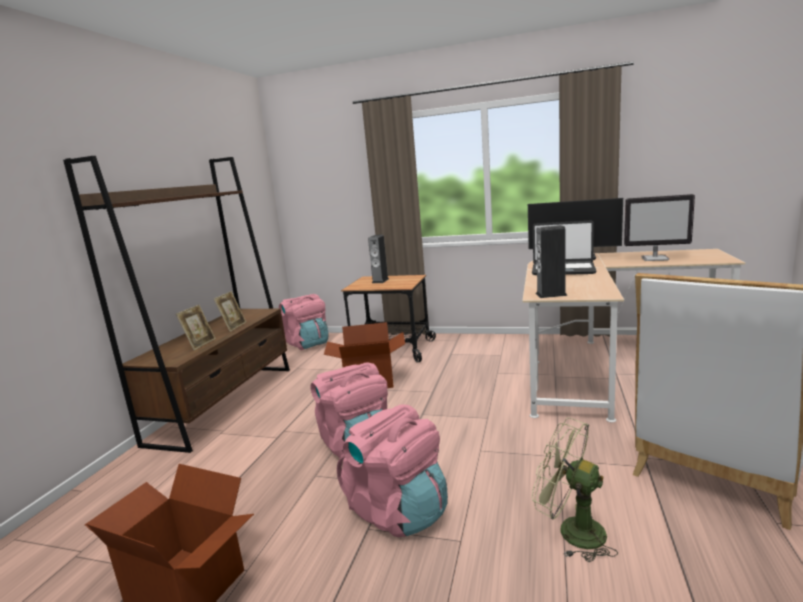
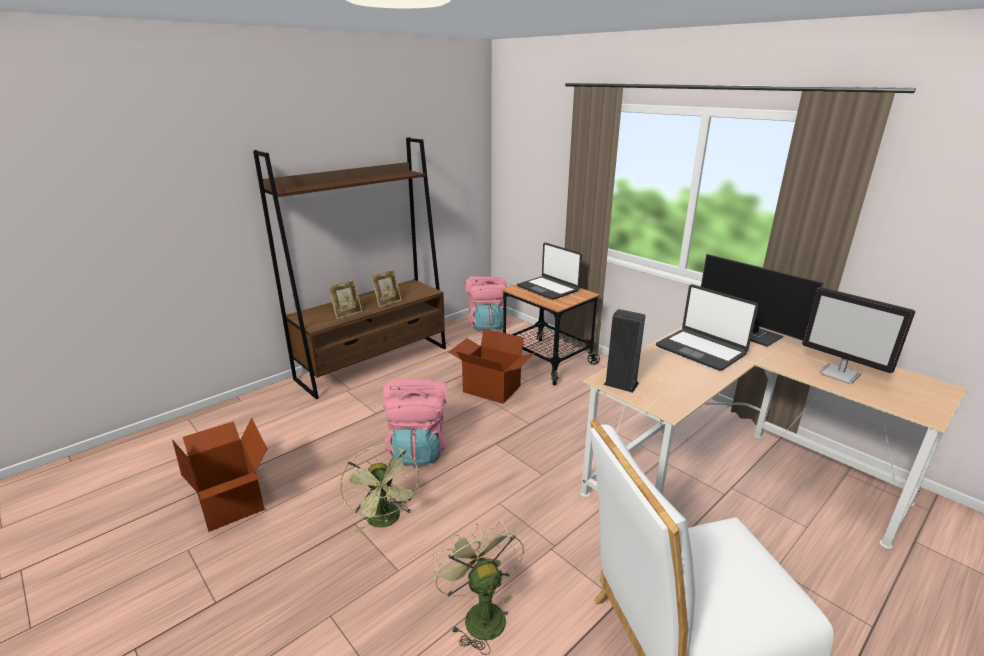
camera: 30 degrees right, 10 degrees up
pink backpack [337,404,448,537] -> green fan [340,445,420,533]
speaker [368,234,389,283] -> laptop [517,243,582,300]

